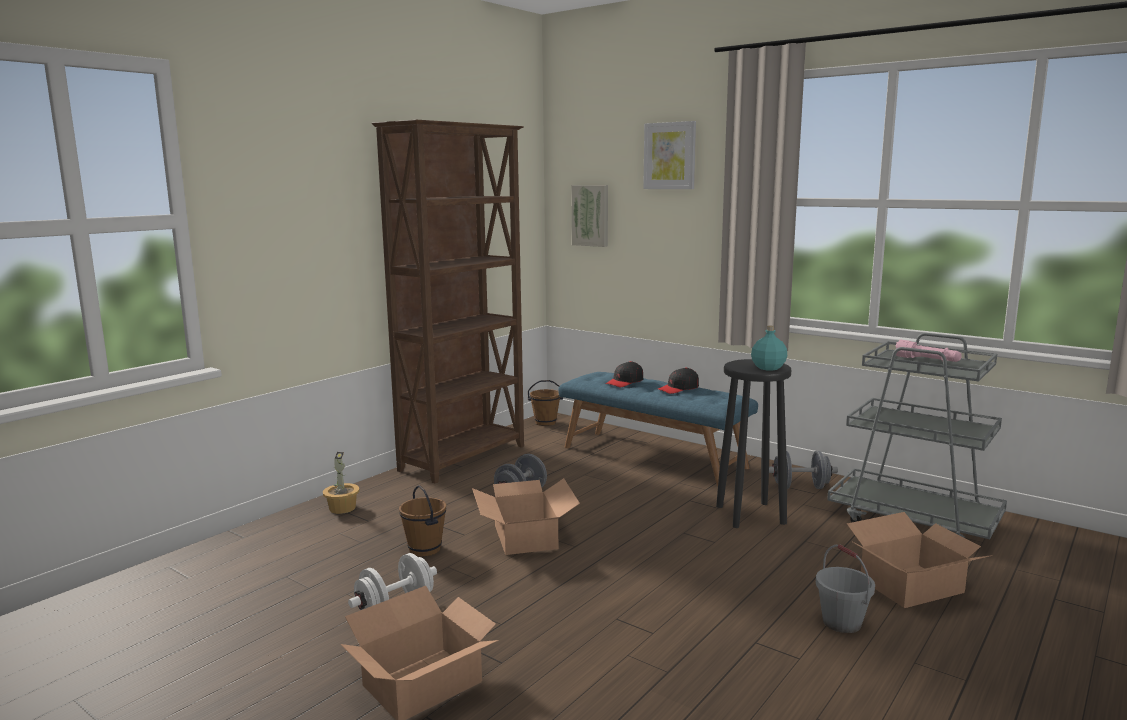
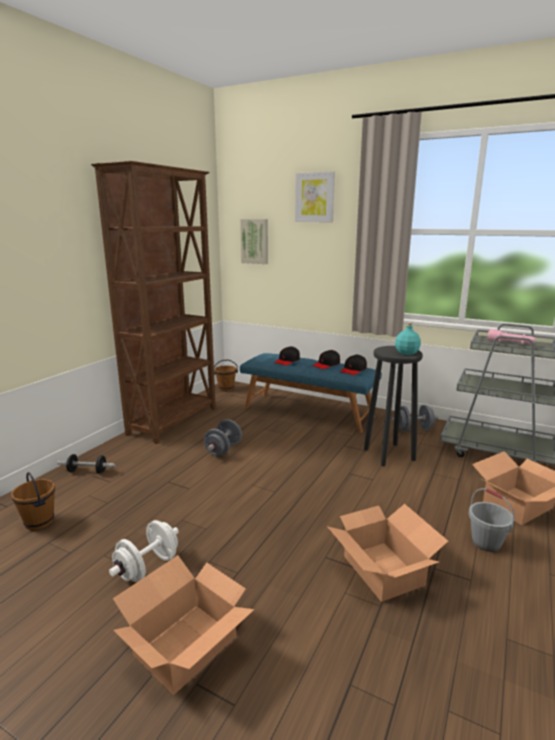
camera: 10 degrees left, 5 degrees up
potted plant [323,452,360,514] -> dumbbell [57,454,116,474]
brown bucket [399,485,446,557] -> brown bucket moved to [11,472,55,530]
cardboard box [472,478,580,555] -> cardboard box moved to [327,504,448,602]
none -> black cap [340,354,367,375]

